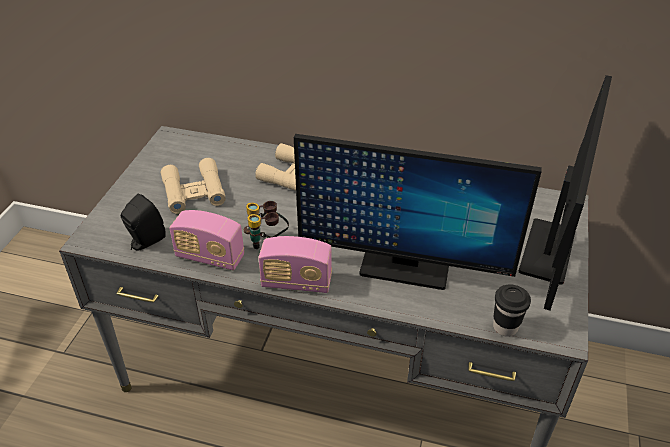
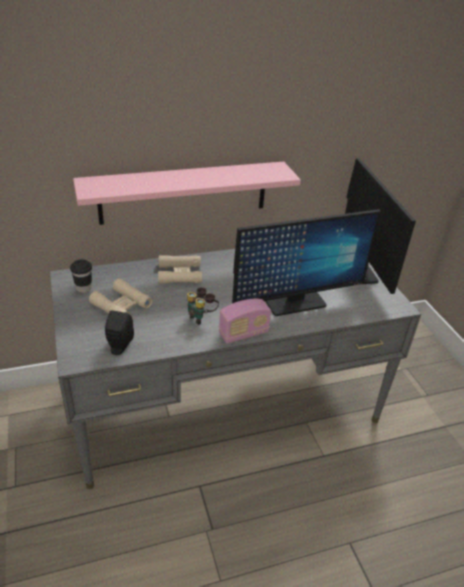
camera: 35 degrees left, 5 degrees down
radio [169,210,244,270] -> none
black cup [493,284,531,337] -> black cup moved to [70,259,92,293]
none -> pink shelf [73,162,301,225]

